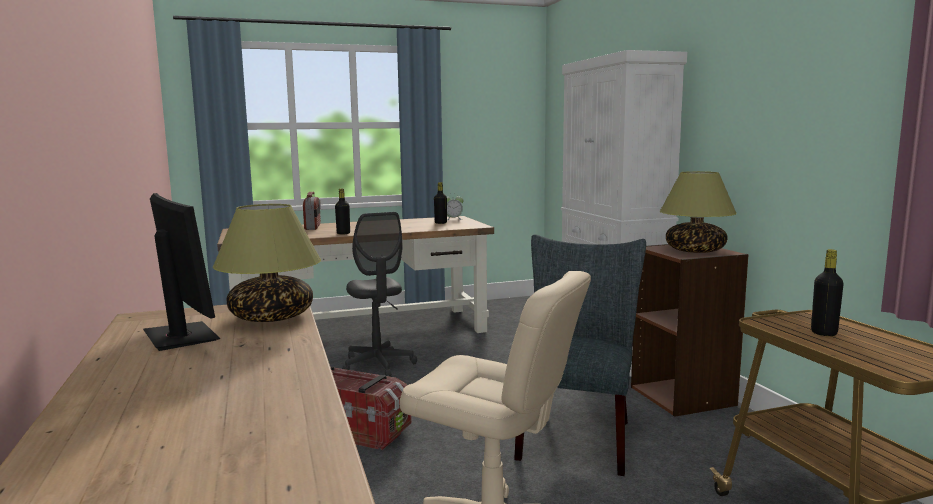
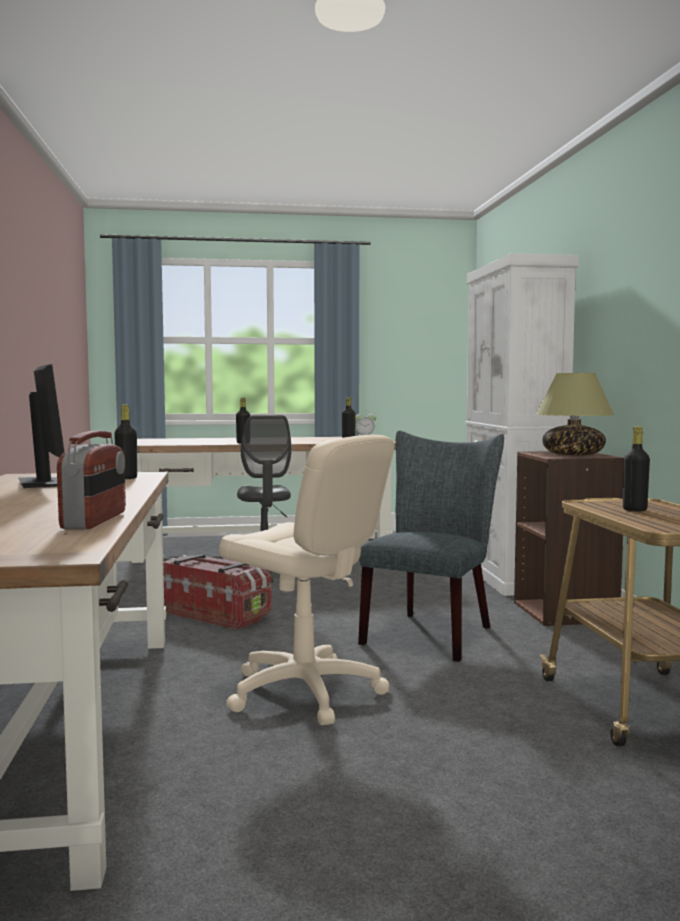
camera: 10 degrees right, 5 degrees down
table lamp [213,204,321,322] -> black bottle [114,405,137,479]
radio [303,192,321,230] -> radio moved to [57,431,126,529]

